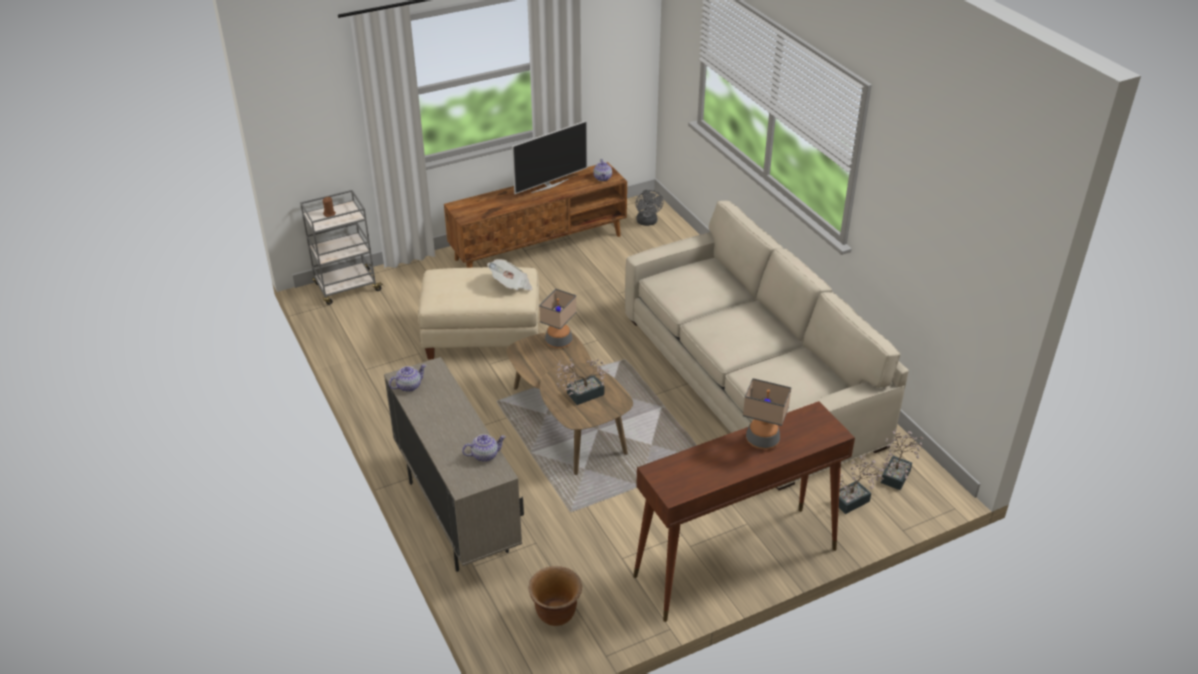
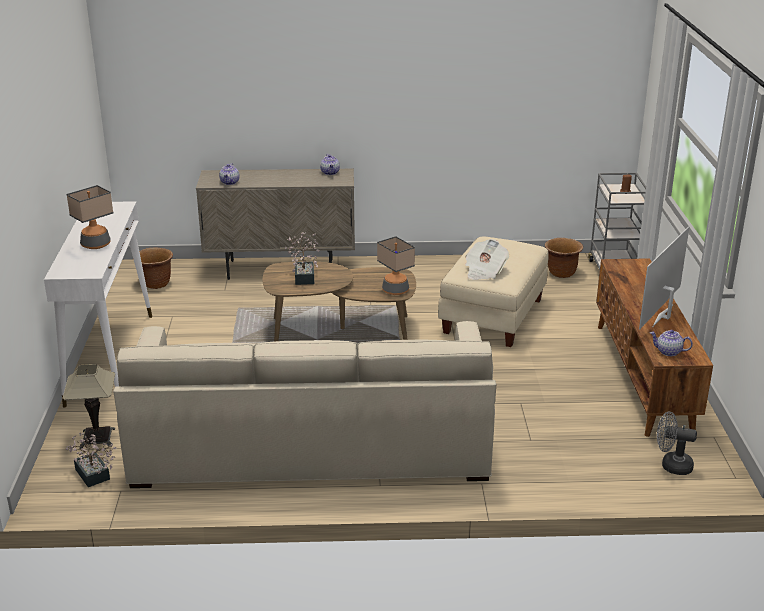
camera: 115 degrees right, 10 degrees down
television [512,120,587,194] -> television turned 45 degrees clockwise [639,227,689,329]
brown console table [633,401,855,622] -> white console table [44,201,152,408]
potted plant [839,455,884,514] -> table lamp [62,364,115,449]
none -> brown planter [545,238,583,278]

